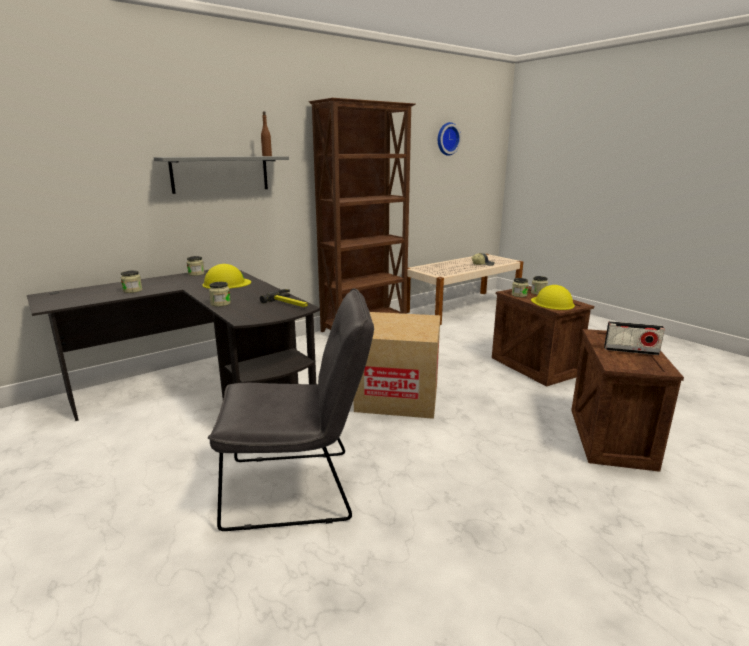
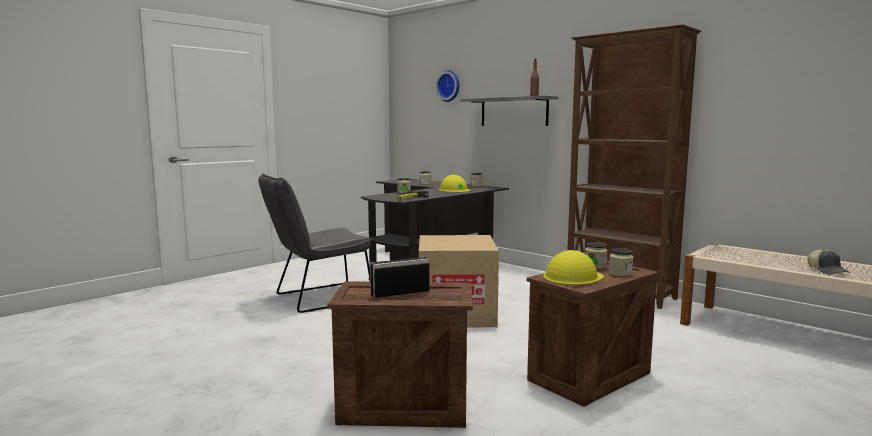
camera: 80 degrees right, 10 degrees down
grey chair [208,289,374,531] -> grey chair turned 75 degrees clockwise [258,173,372,313]
wall clock [438,122,461,156] -> wall clock moved to [436,70,460,102]
radio [604,321,665,355] -> radio turned 60 degrees clockwise [370,257,430,298]

